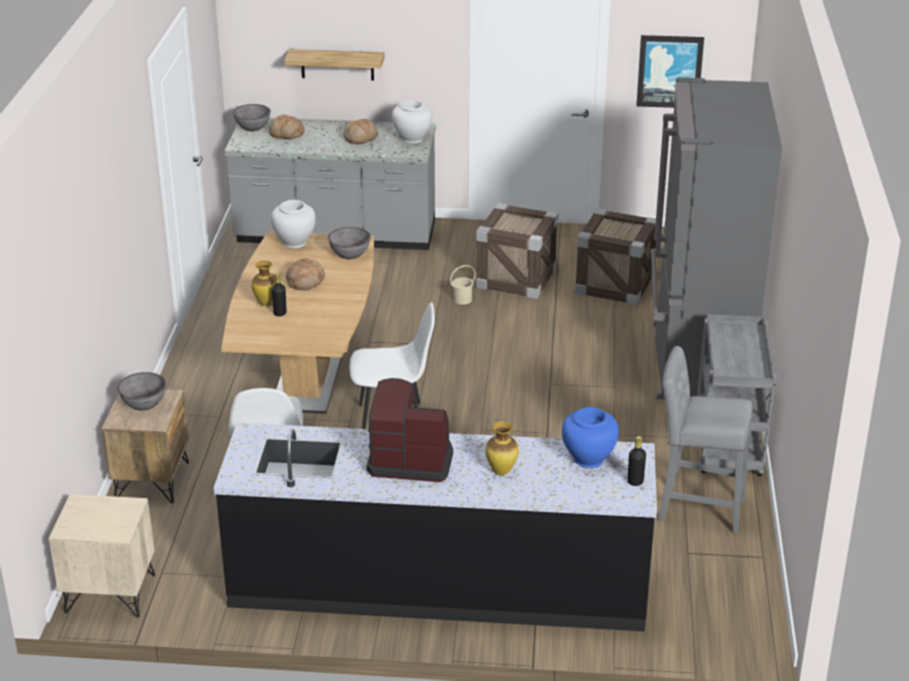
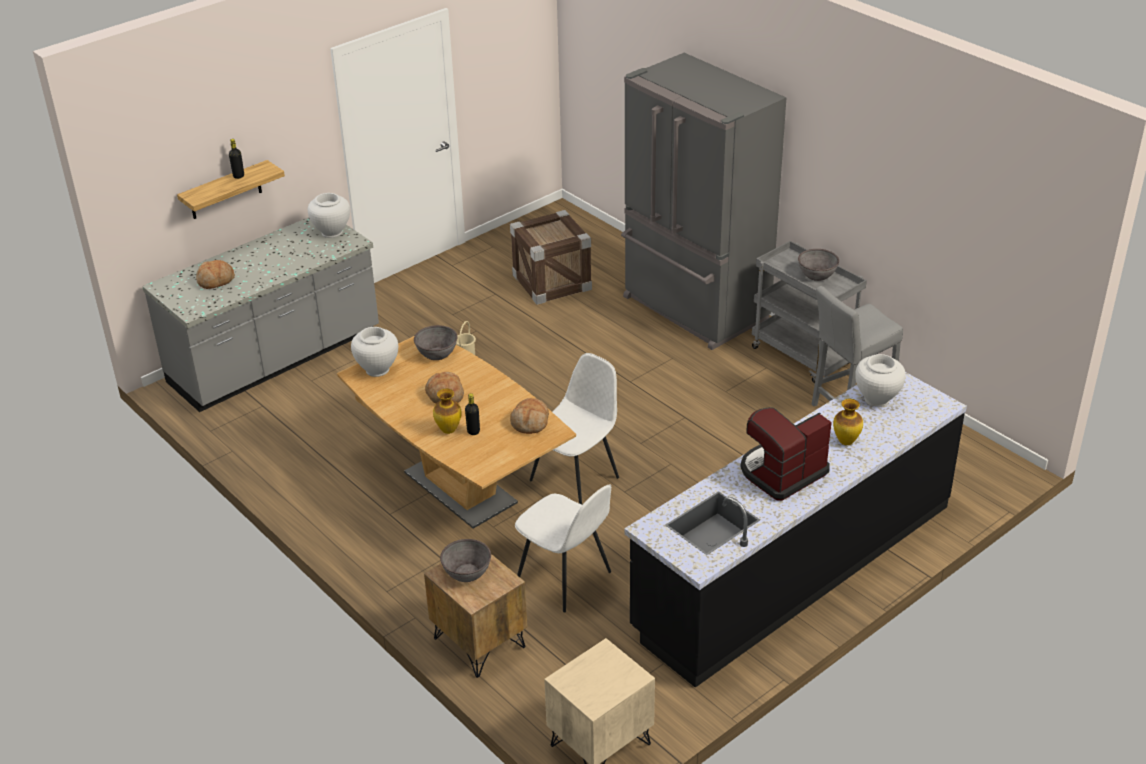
camera: 45 degrees left, 5 degrees up
grey bowl [233,104,271,131] -> grey bowl moved to [798,249,839,281]
bread [344,119,378,144] -> bread moved to [510,398,549,434]
crate [476,203,558,299] -> none
blue vase [562,407,619,468] -> white vase [855,354,906,407]
black bottle [628,436,646,486] -> black bottle moved to [229,139,244,179]
picture [636,35,704,108] -> none

